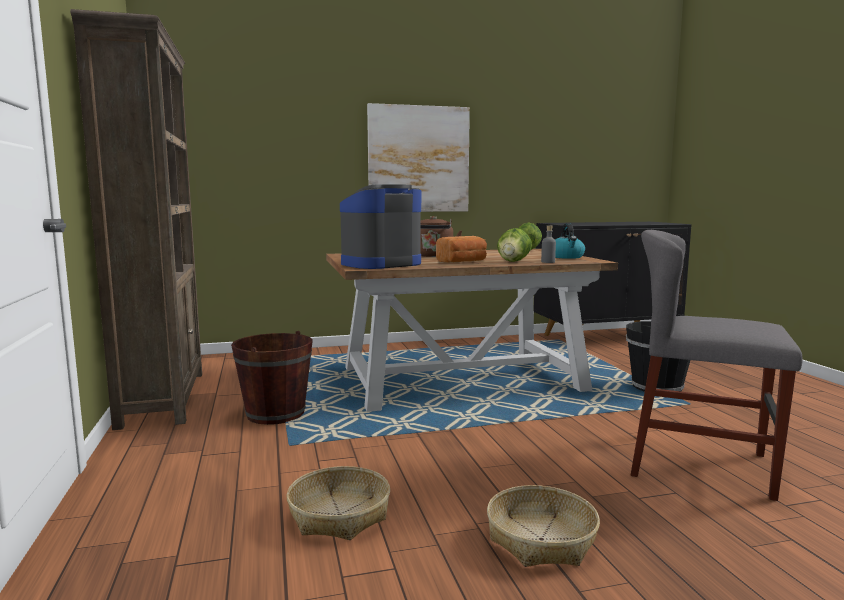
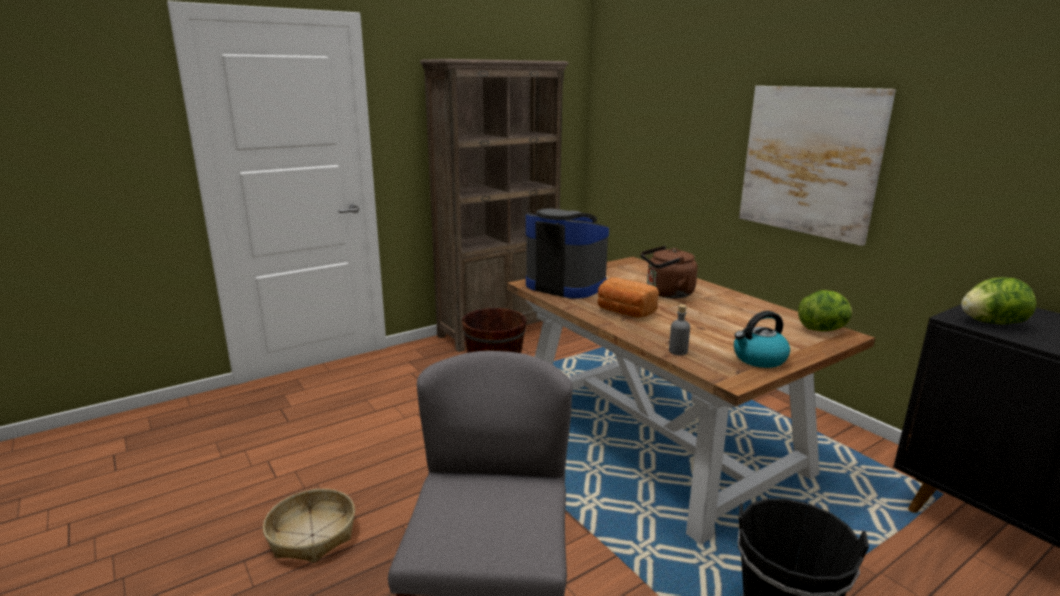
camera: 70 degrees right, 10 degrees up
basket [286,466,390,540] -> none
lettuce [497,228,532,262] -> lettuce moved to [961,277,1036,324]

